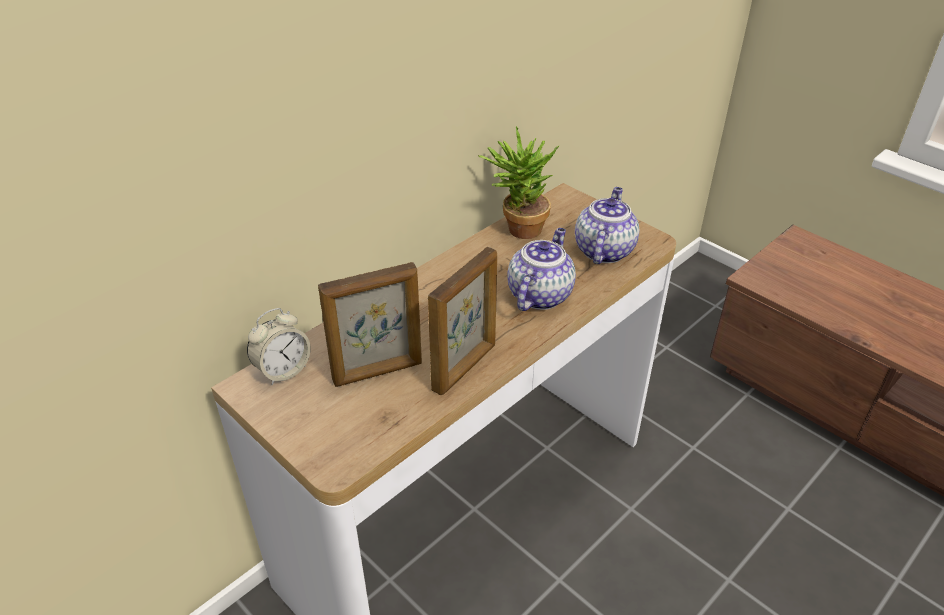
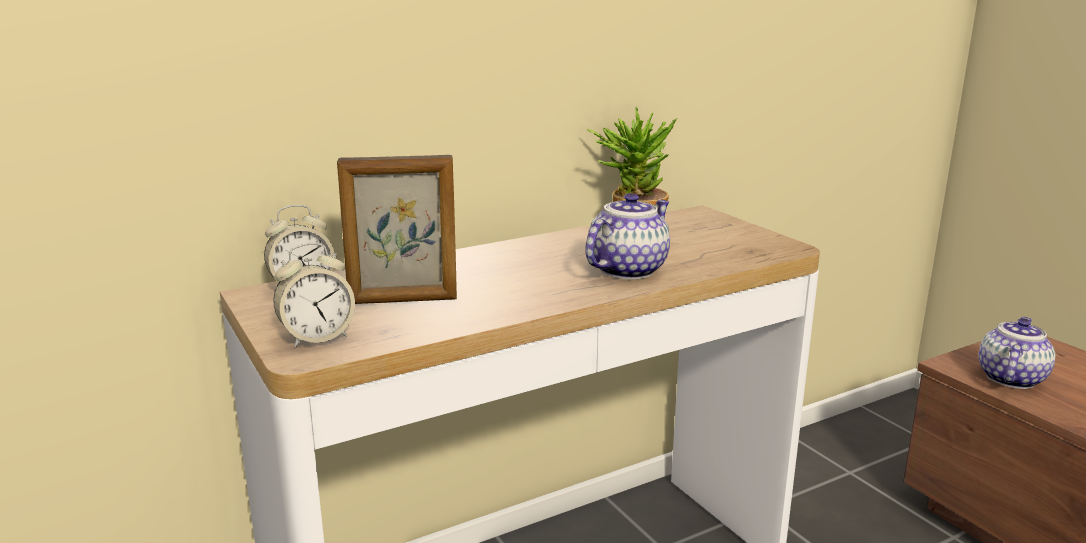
camera: 15 degrees right, 20 degrees down
picture frame [428,247,497,395] -> none
teapot [575,187,639,264] -> teapot moved to [979,317,1055,389]
none -> alarm clock [273,243,355,348]

